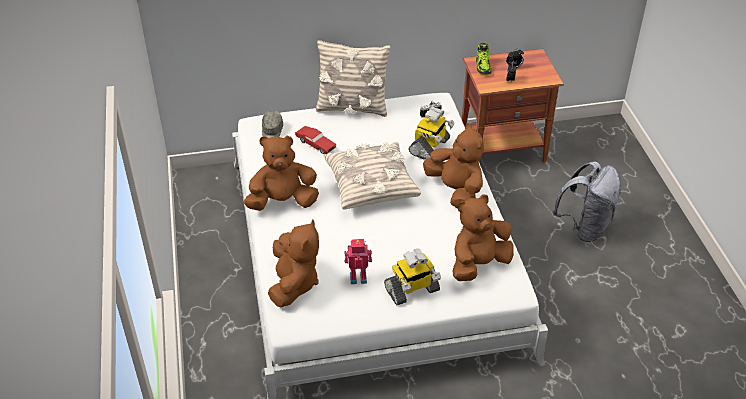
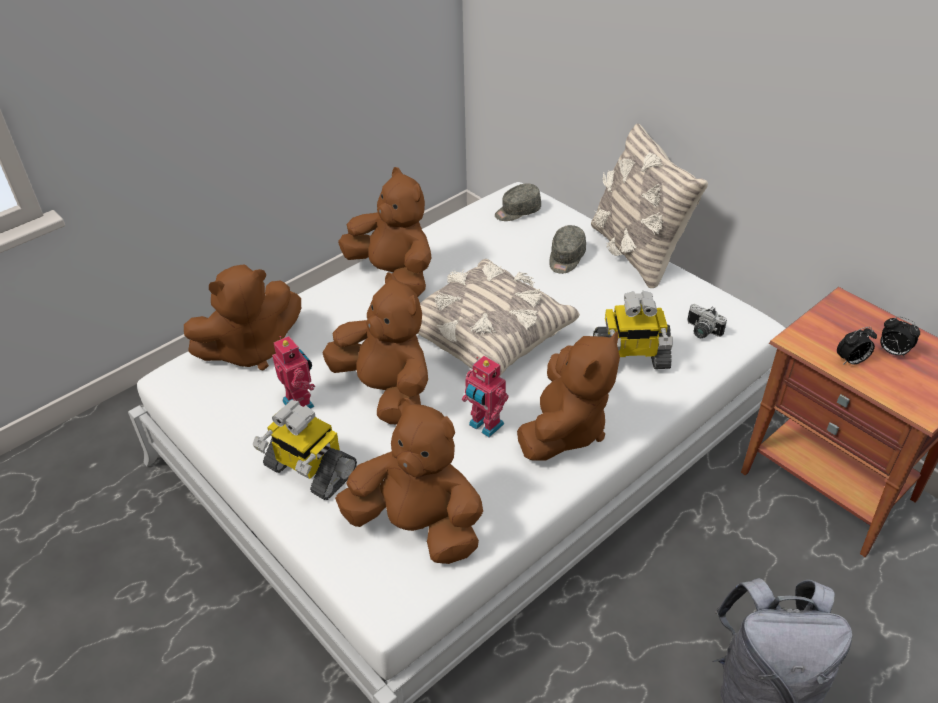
camera: 60 degrees right, 0 degrees up
red toy car [295,126,336,154] -> none
shoe [476,43,492,75] -> none
none -> brown plush toy [322,272,428,424]
none -> toy robot [462,356,509,437]
none -> grey cap [549,225,586,274]

